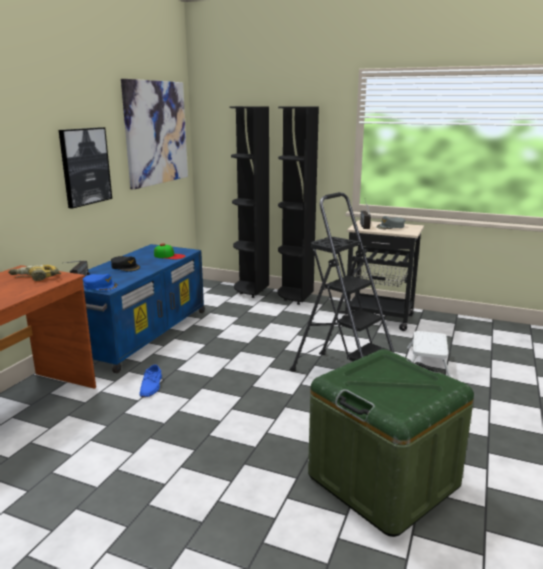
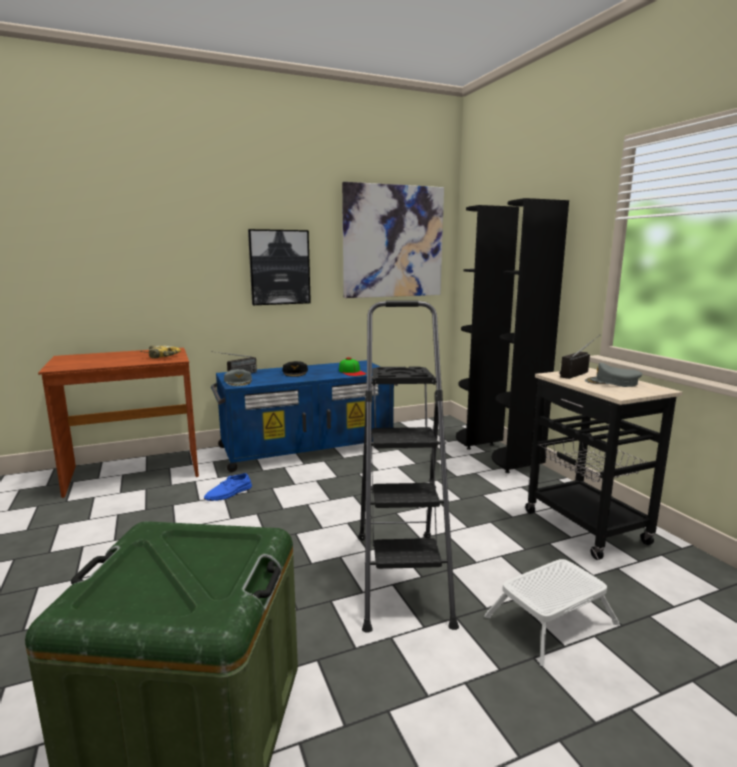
camera: 45 degrees right, 5 degrees down
blue cap [83,274,118,291] -> grey cap [224,369,252,386]

